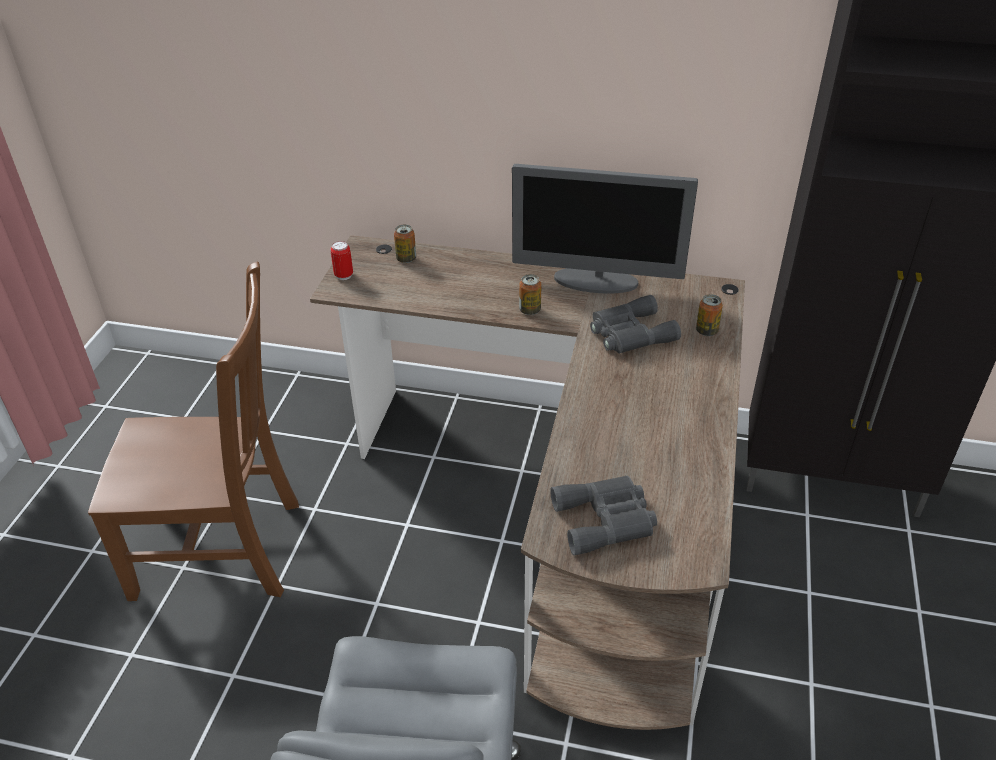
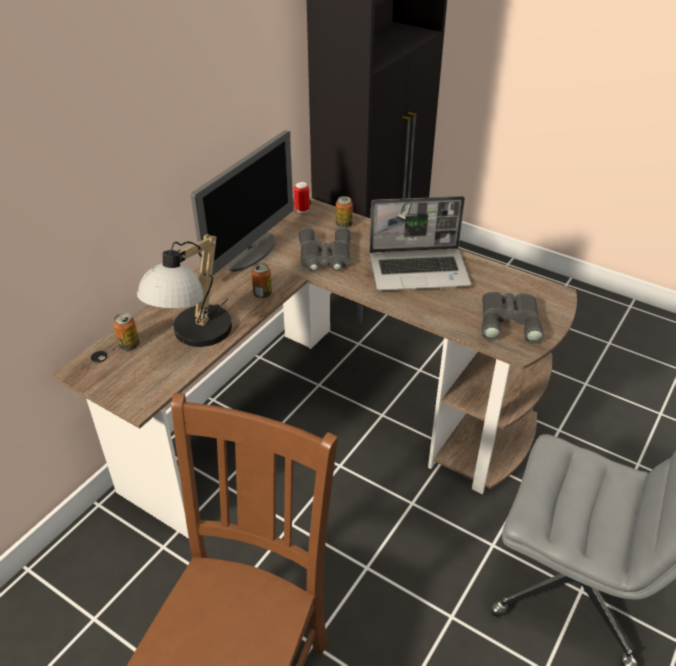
camera: 70 degrees left, 0 degrees up
can [331,241,353,280] -> can moved to [294,182,310,213]
none -> table lamp [137,234,232,347]
none -> laptop [369,196,471,291]

